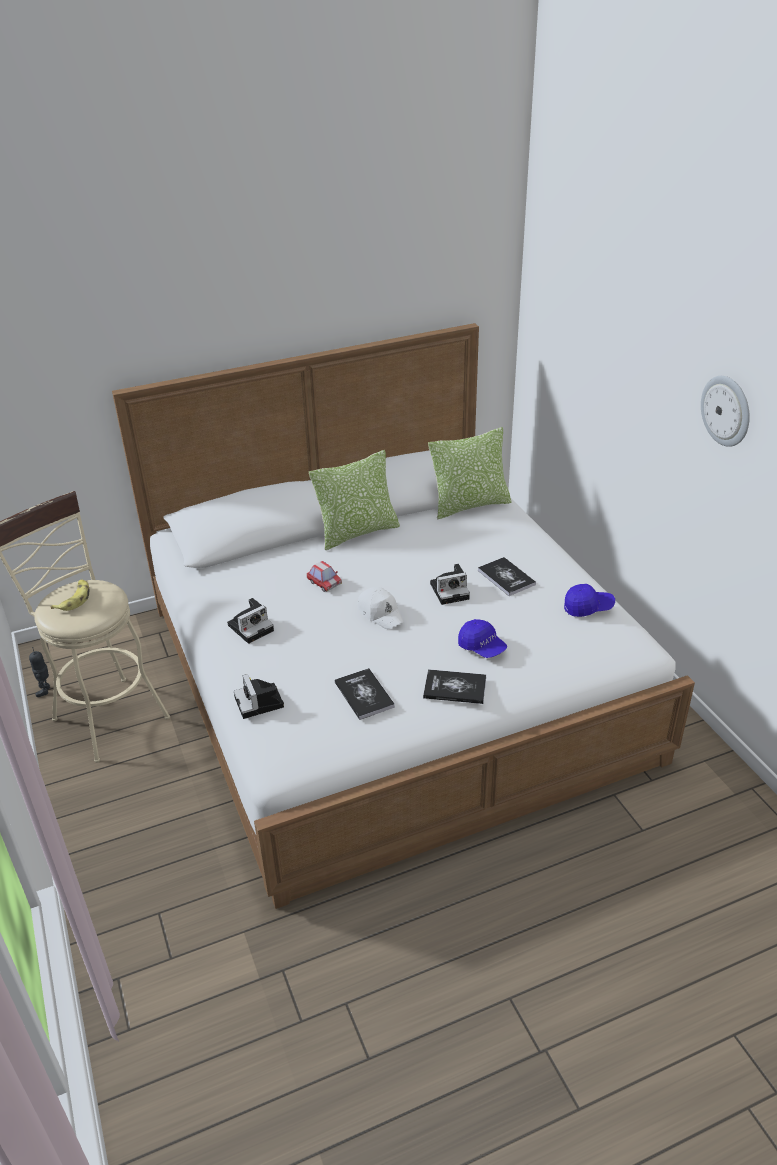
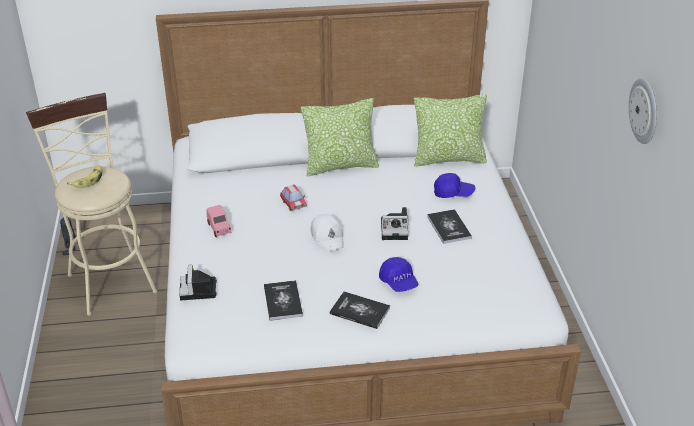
camera: 15 degrees right, 0 degrees up
camera [227,598,274,644] -> pink toy car [206,205,231,237]
blue cap [564,584,615,617] -> blue cap moved to [434,173,476,198]

